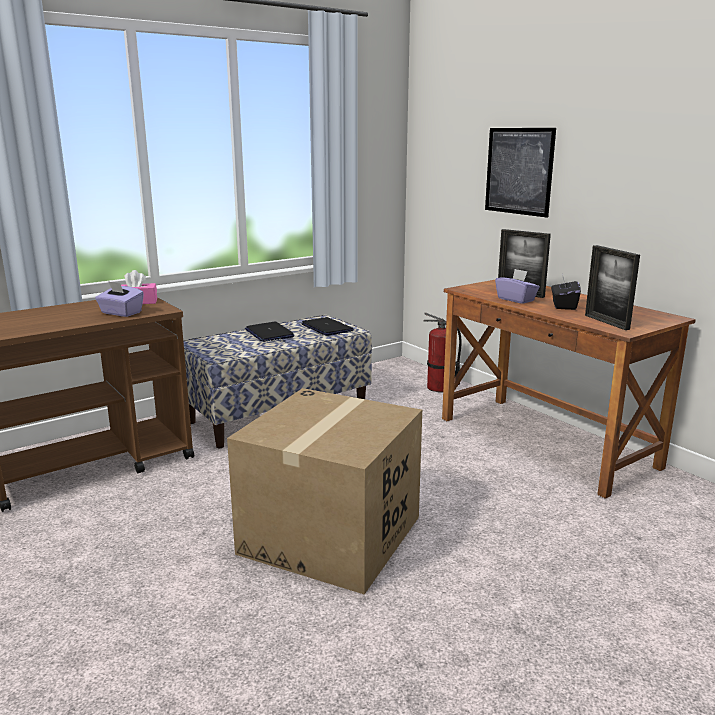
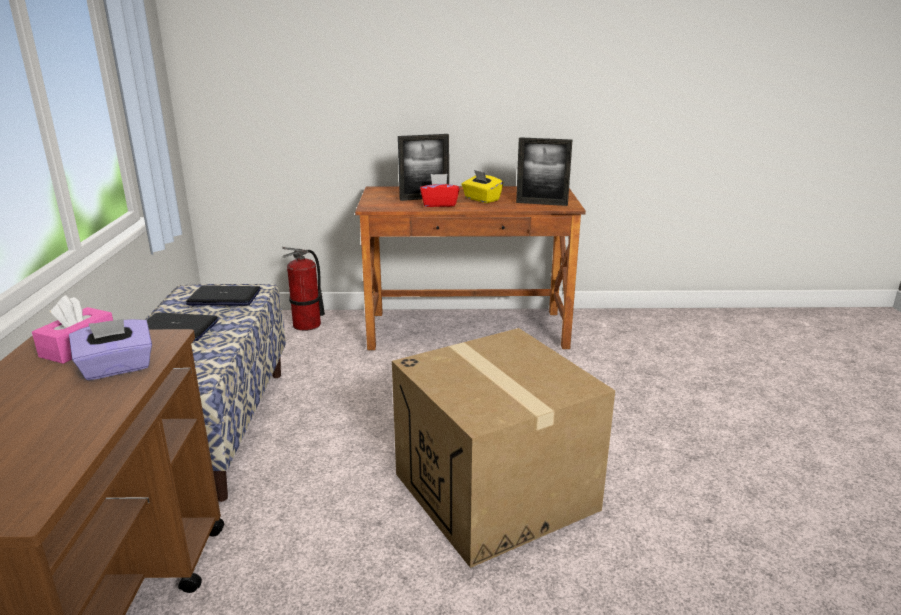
camera: 55 degrees left, 5 degrees up
picture [485,128,556,218] -> none
purple tissue box [495,269,540,304] -> red tissue box [420,174,460,207]
black tissue box [551,273,581,310] -> yellow tissue box [461,170,503,203]

